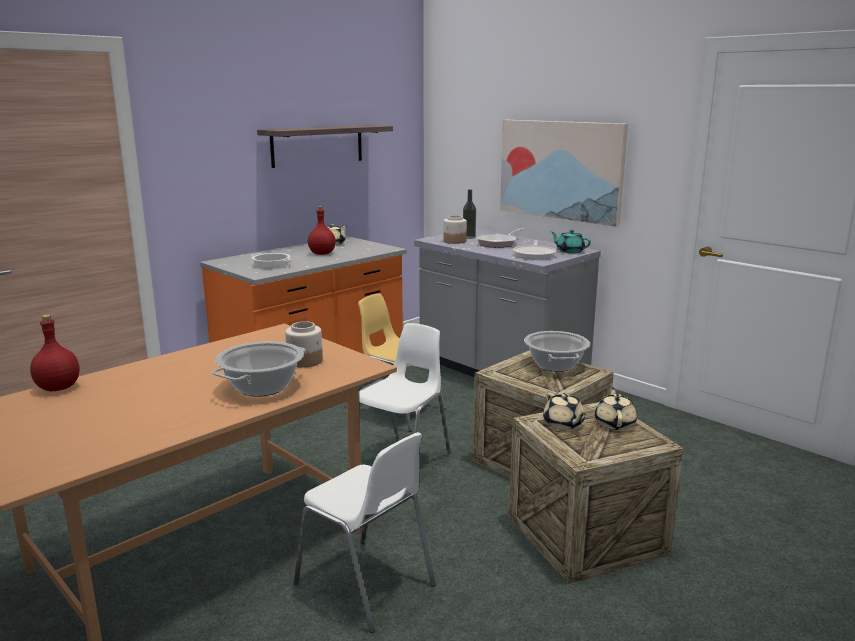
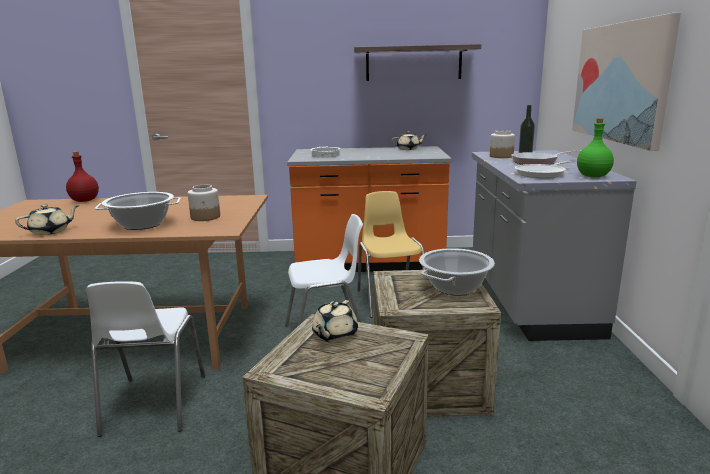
camera: 45 degrees right, 0 degrees up
red bottle [308,206,336,255] -> none
turquoise teapot [551,230,591,253] -> green bottle [577,118,614,177]
beige teapot [595,387,637,430] -> beige teapot moved to [15,204,79,235]

